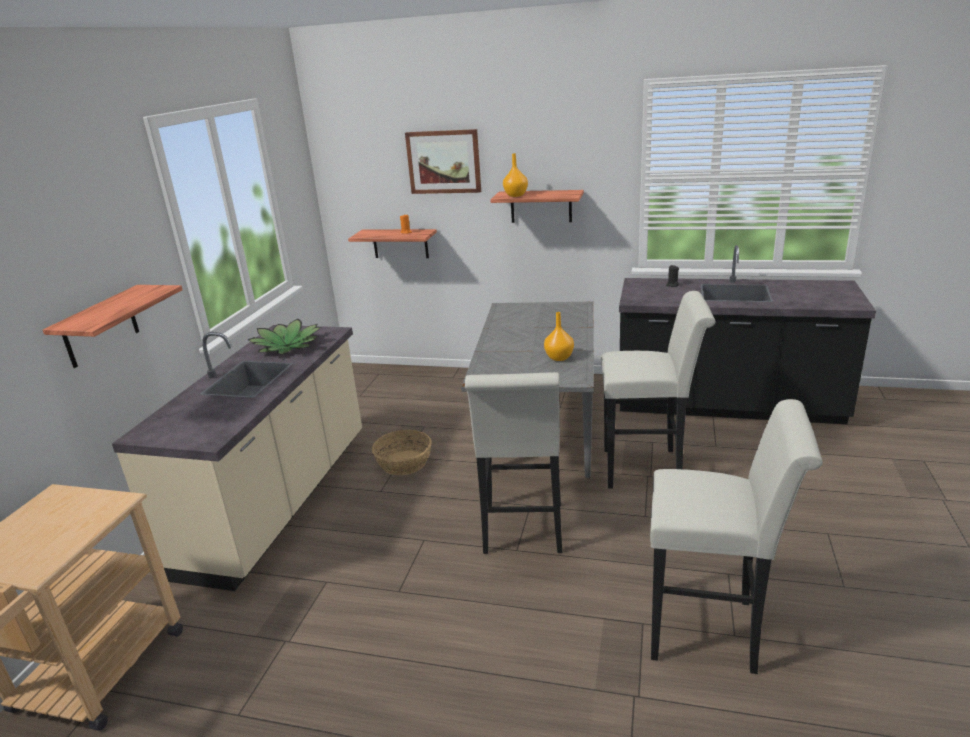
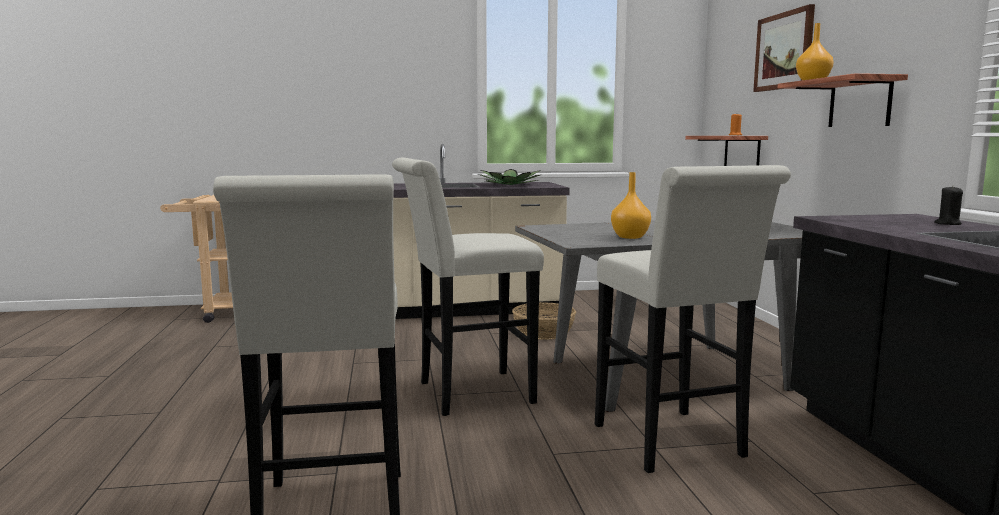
camera: 65 degrees right, 15 degrees down
shelf [43,285,183,368] -> none

